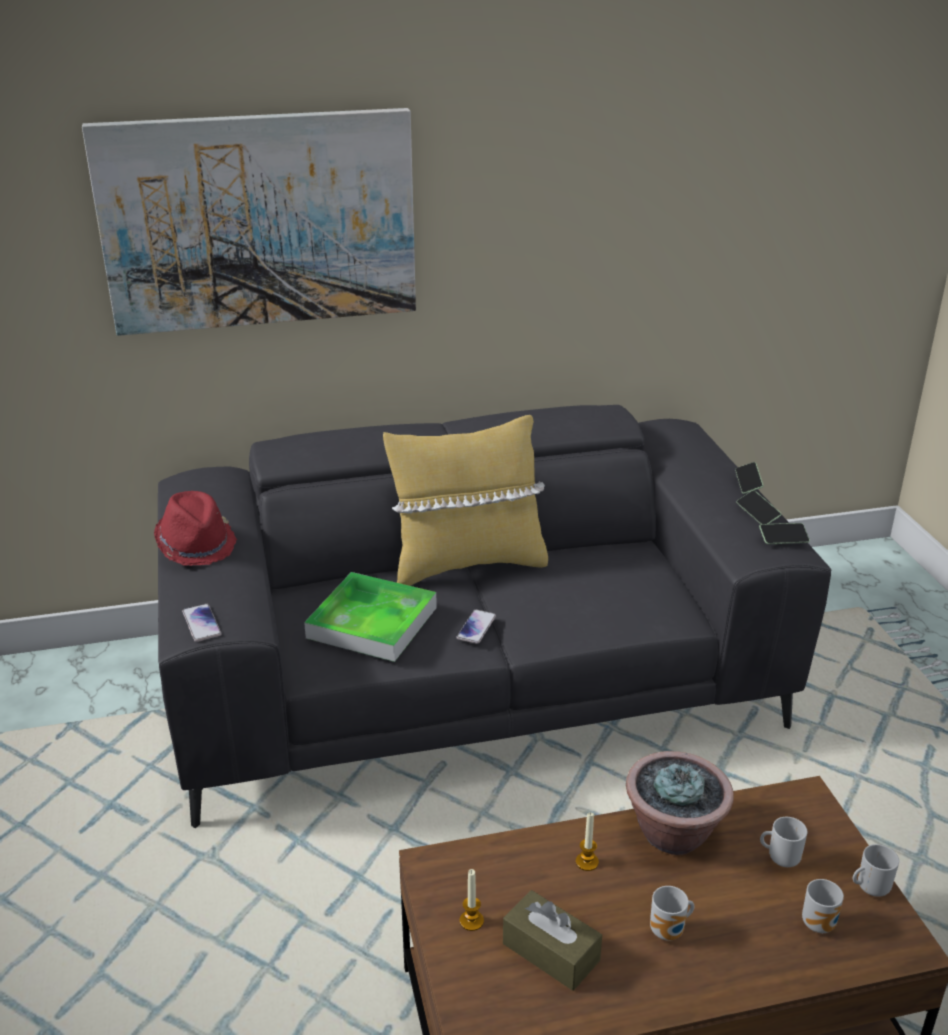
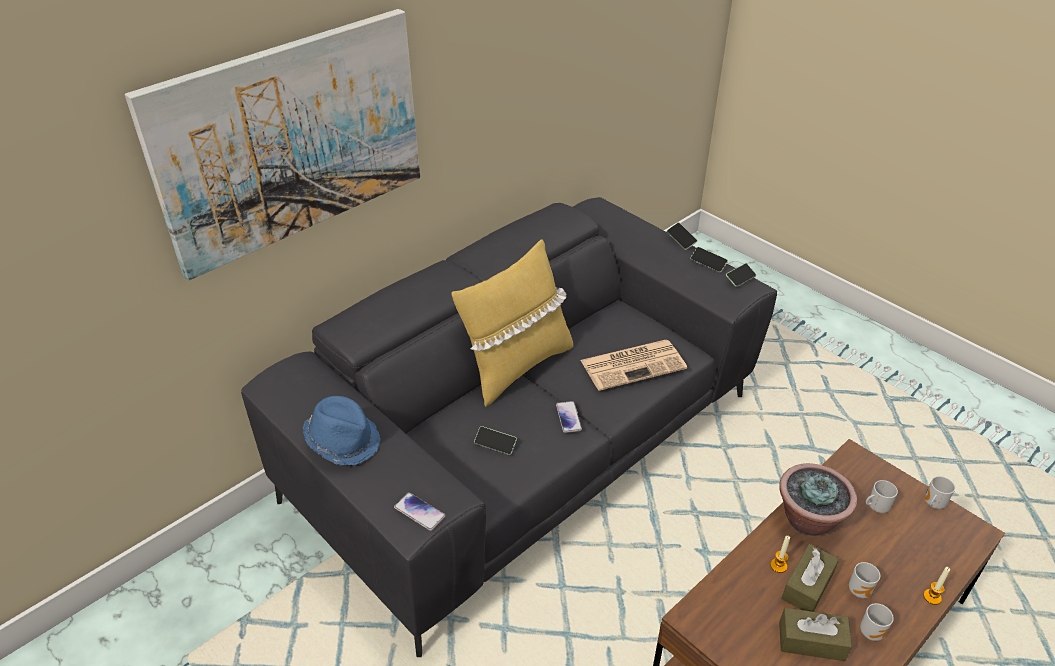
camera: 30 degrees left, 10 degrees up
red hat [154,491,237,566] -> blue hat [303,396,381,466]
tray [304,572,437,662] -> phone [474,426,517,455]
candle [460,869,484,931] -> candle moved to [923,567,950,605]
mug [802,879,844,933] -> mug moved to [860,603,894,641]
none -> newspaper [581,340,687,391]
none -> brown tissue box [781,544,839,612]

